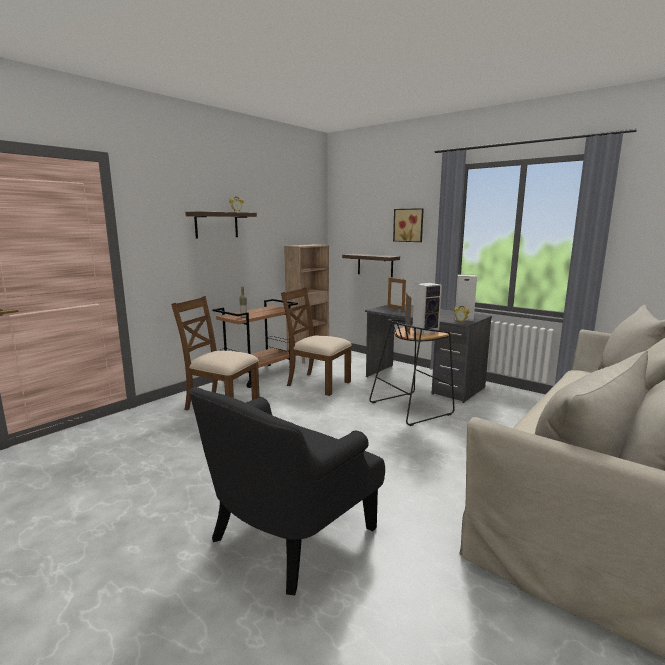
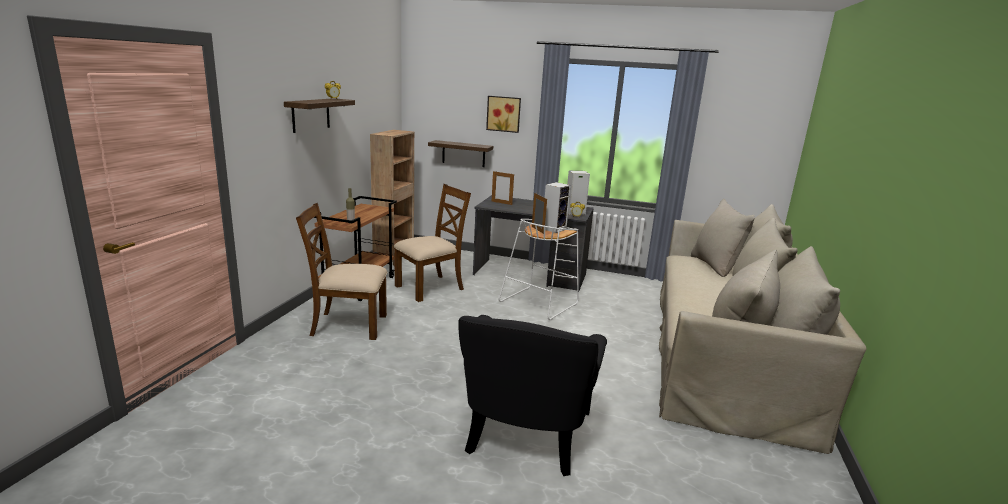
camera: 25 degrees left, 5 degrees up
brown chair [281,287,352,396] -> brown chair turned 135 degrees clockwise [394,184,471,302]
black stool [369,319,455,426] -> white stool [499,219,579,321]

